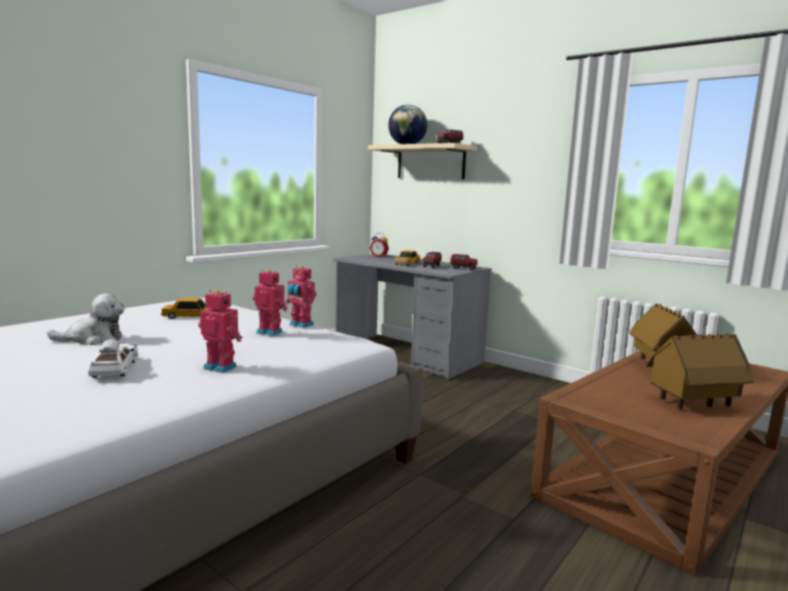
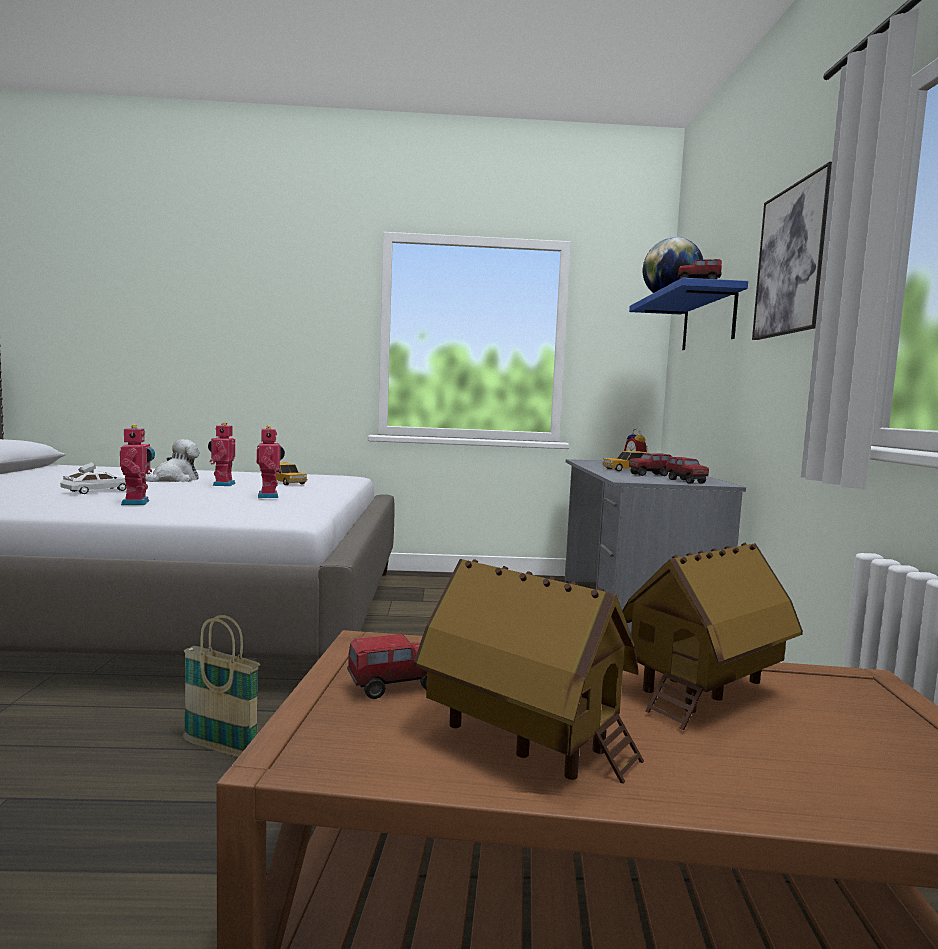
camera: 50 degrees right, 5 degrees down
plush toy [47,293,124,345] -> plush toy turned 90 degrees counterclockwise [145,439,200,482]
toy robot [285,266,316,328] -> toy robot moved to [208,422,235,486]
beige shelf [368,143,477,179] -> blue shelf [629,278,748,350]
none -> basket [183,615,260,757]
none -> toy truck [347,634,427,699]
none -> picture [752,162,832,340]

